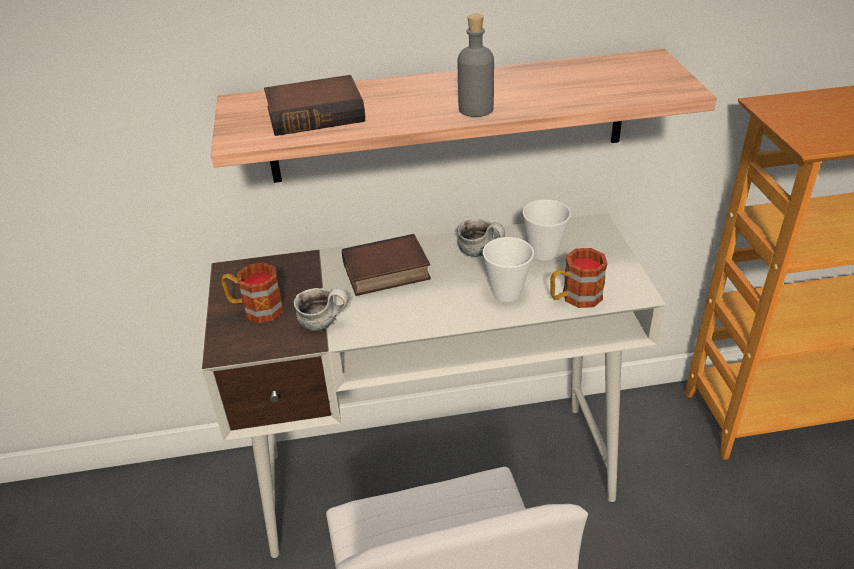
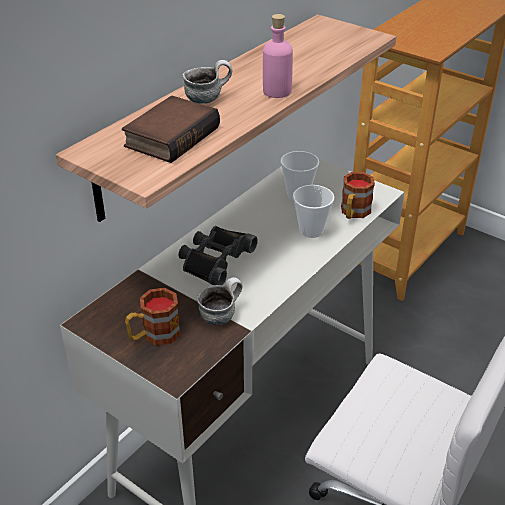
camera: 45 degrees left, 0 degrees up
book [342,234,431,296] -> black binoculars [179,226,258,286]
mug [457,219,505,257] -> mug moved to [183,60,232,104]
grey bottle [458,14,494,117] -> pink bottle [263,14,293,98]

